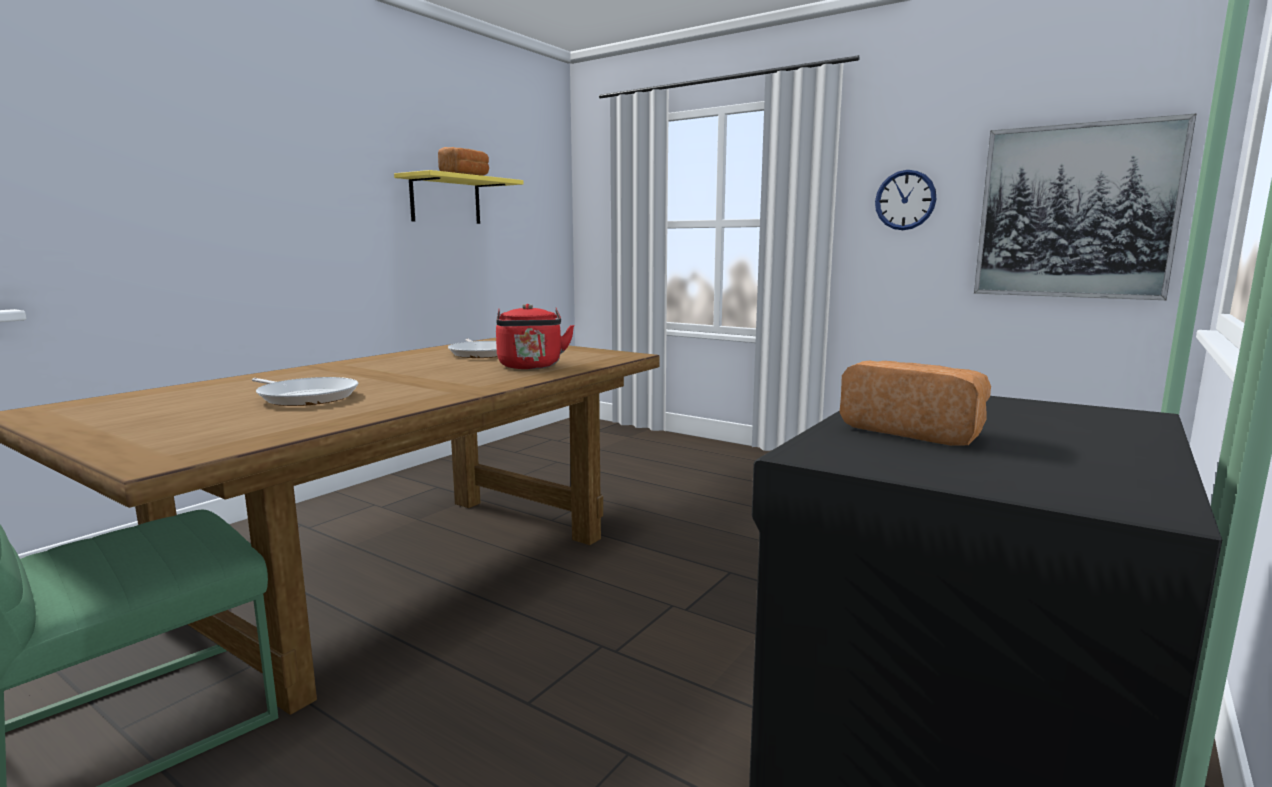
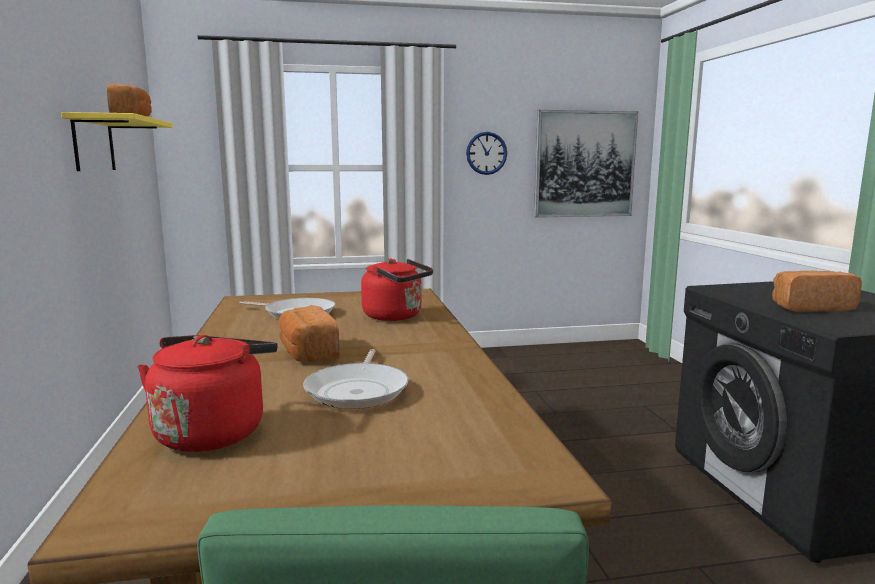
camera: 45 degrees left, 0 degrees up
frying pan [252,377,358,406] -> frying pan turned 105 degrees clockwise [303,349,408,409]
none -> red kettle [137,335,278,452]
none -> bread [279,305,339,363]

